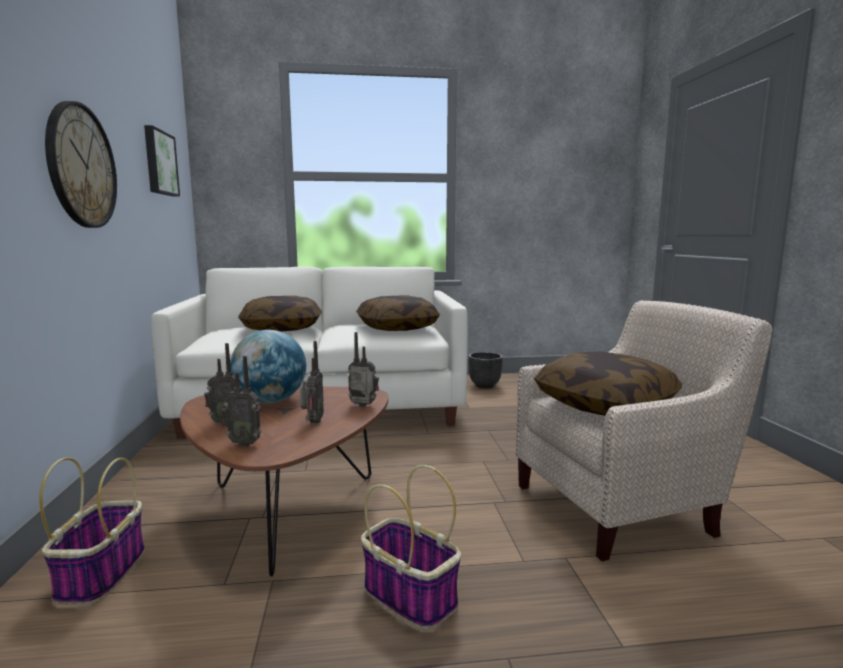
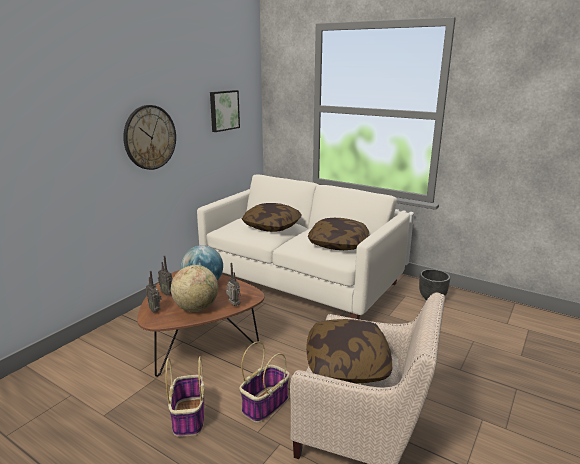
camera: 40 degrees right, 10 degrees up
basket [39,457,145,605] -> basket moved to [239,342,290,423]
radio [300,341,324,423] -> globe [171,265,218,312]

